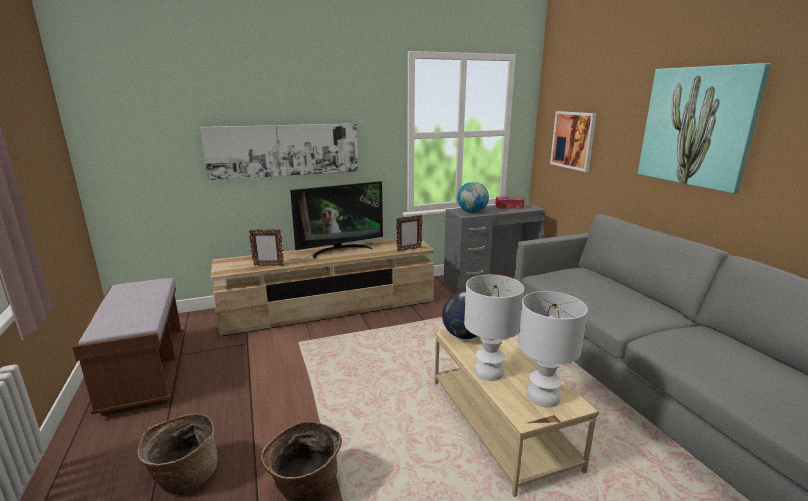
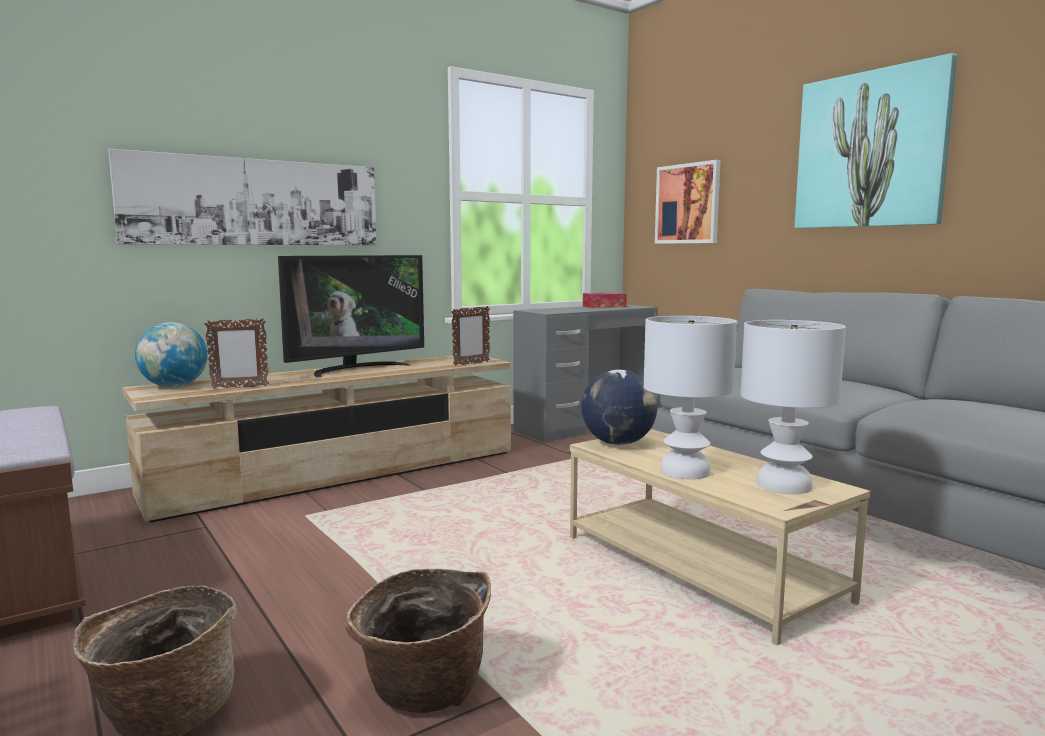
camera: 15 degrees left, 10 degrees down
globe [457,182,489,213] -> globe moved to [135,322,208,387]

